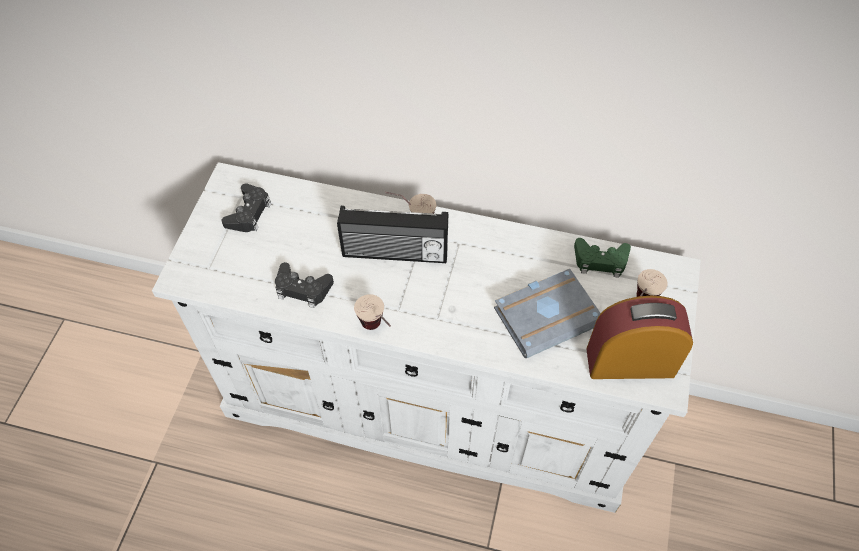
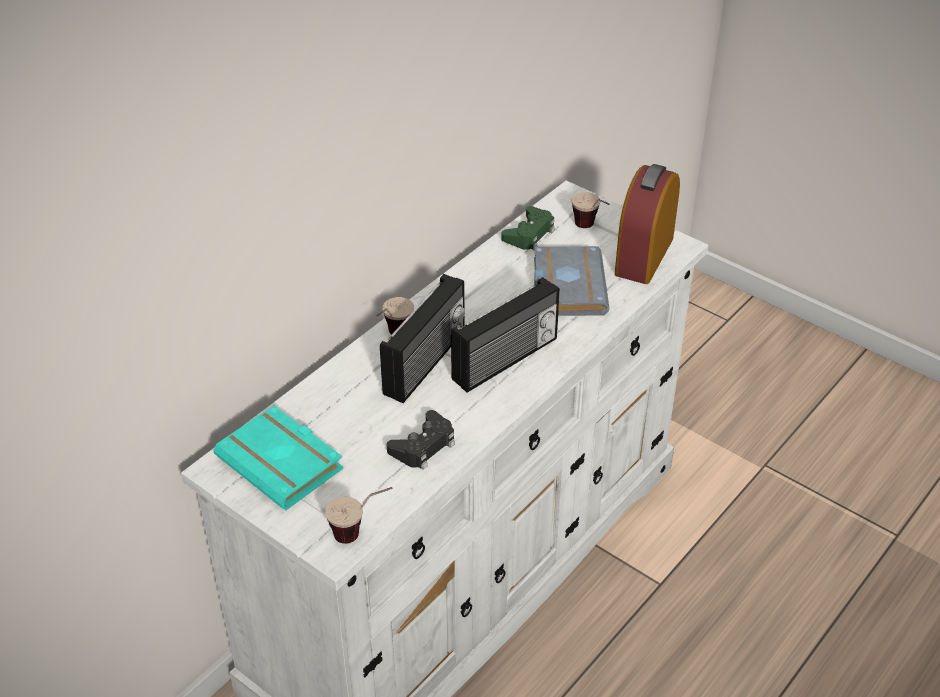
camera: 65 degrees left, 15 degrees down
black game controller [221,183,271,232] -> turquoise book [214,405,343,510]
cup [354,294,391,330] -> cup moved to [325,487,393,544]
none -> radio [451,277,560,393]

